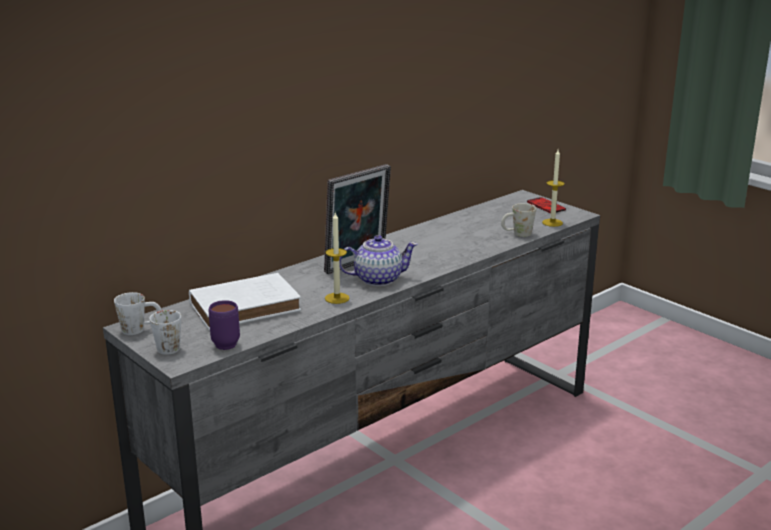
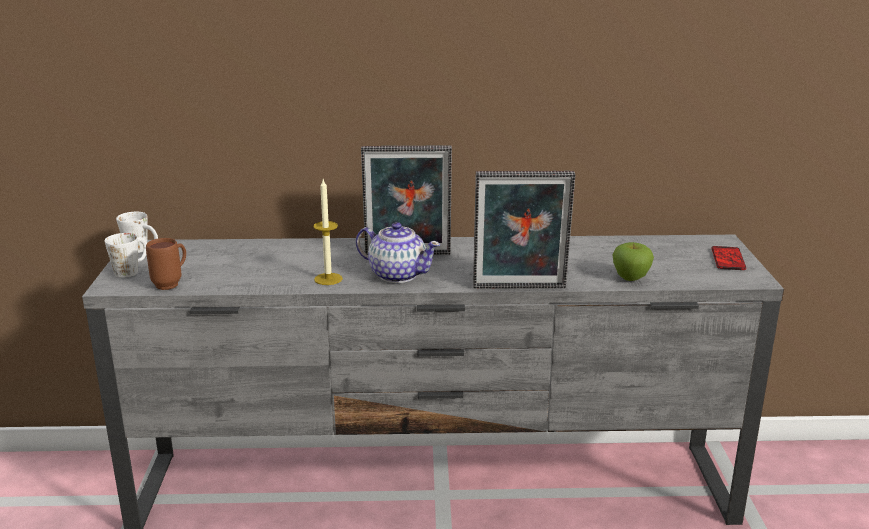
camera: 40 degrees right, 0 degrees up
white book [189,273,301,330] -> none
purple mug [209,300,240,350] -> brown mug [146,238,186,290]
white mug [501,203,536,237] -> apple [612,242,654,281]
candle [542,150,564,227] -> none
none -> picture frame [473,171,575,289]

